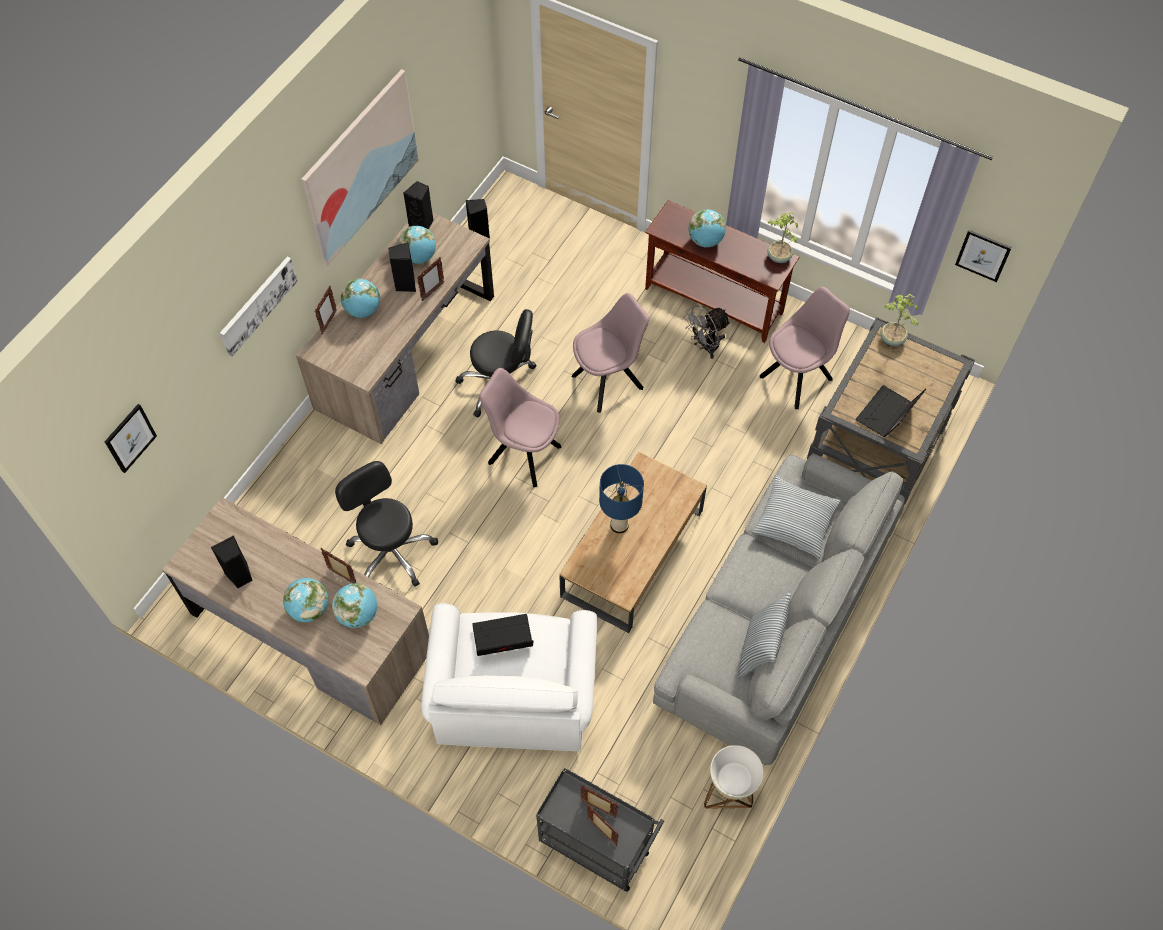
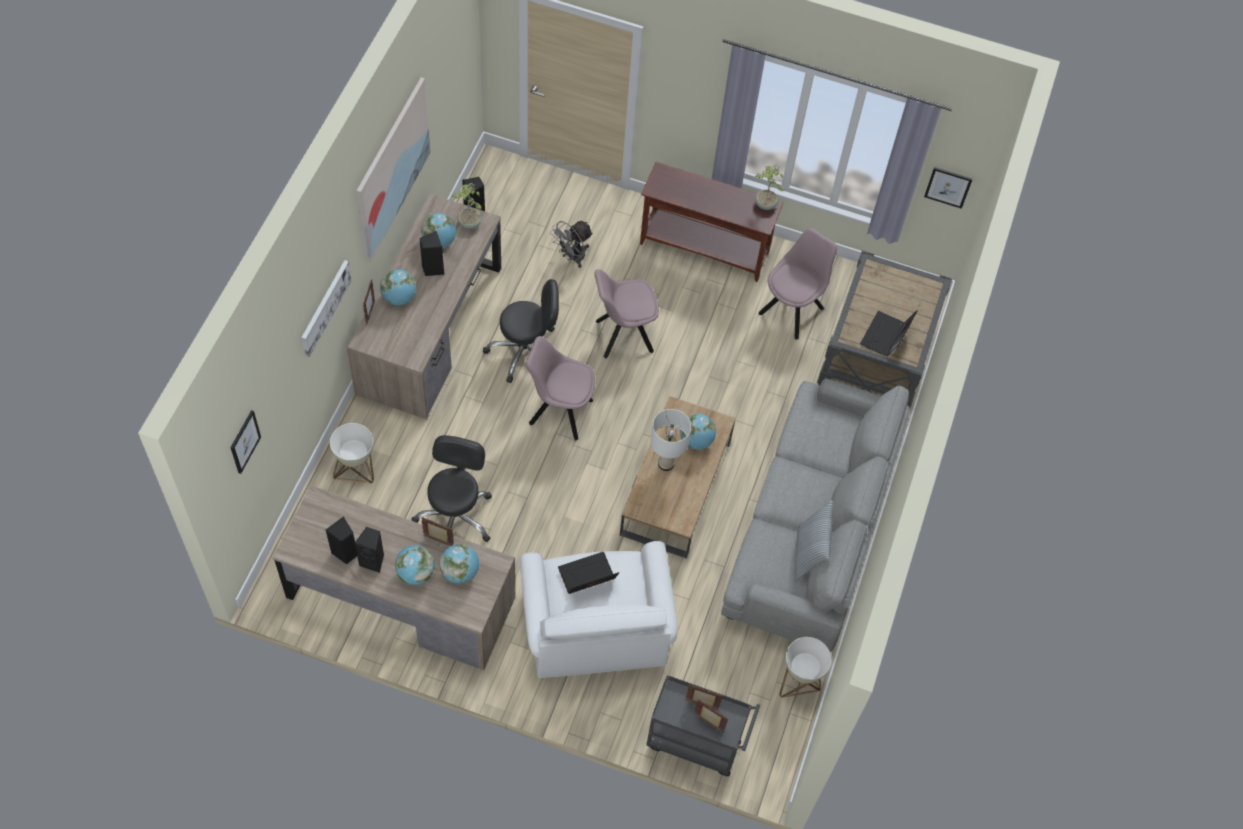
camera: 15 degrees left, 0 degrees up
black office chair [335,461,438,587] -> black office chair turned 60 degrees clockwise [411,435,492,542]
black speaker [404,181,433,230] -> black speaker moved to [355,527,384,573]
picture frame [417,257,445,301] -> none
pink chair [572,293,649,413] -> pink chair turned 150 degrees counterclockwise [595,269,659,358]
blue table lamp [599,464,644,533] -> white table lamp [650,409,691,471]
grey fan [683,306,731,359] -> grey fan moved to [550,221,593,268]
globe [689,209,726,248] -> globe moved to [680,414,716,450]
pillow [752,475,841,559] -> none
potted plant [880,294,918,346] -> potted plant moved to [452,183,482,229]
none -> planter [330,423,374,483]

